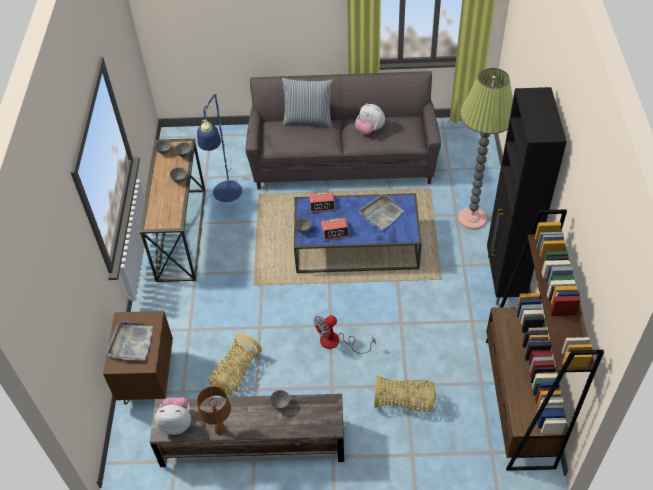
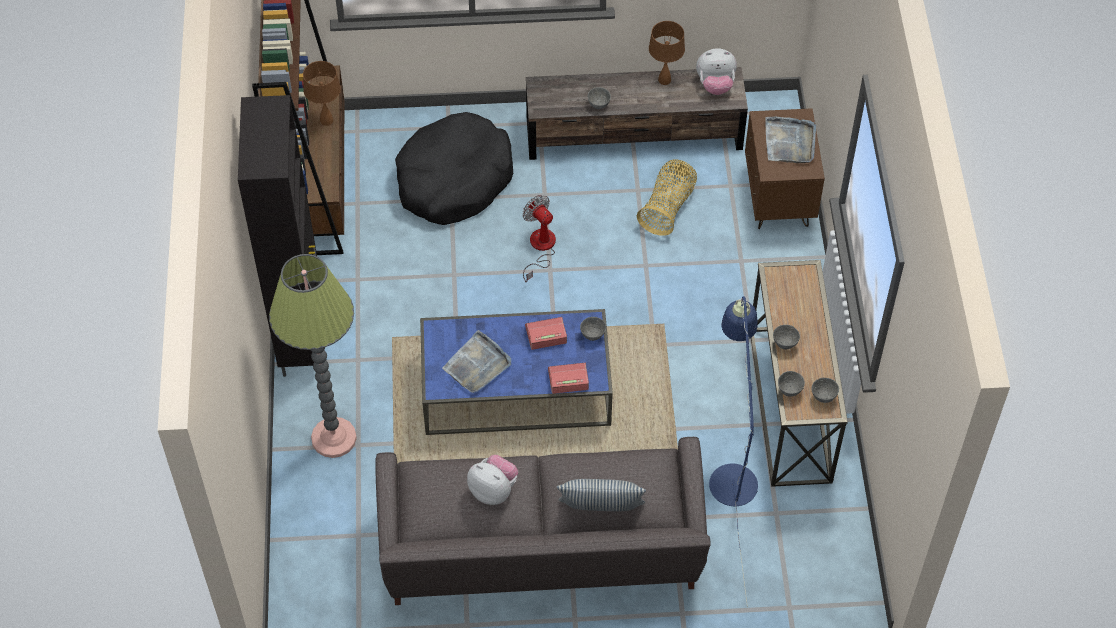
camera: 175 degrees right, 5 degrees up
fan [313,315,376,354] -> fan turned 90 degrees counterclockwise [523,195,556,283]
basket [374,375,436,412] -> black dog bed [395,112,513,225]
none -> brown table lamp [303,61,341,126]

